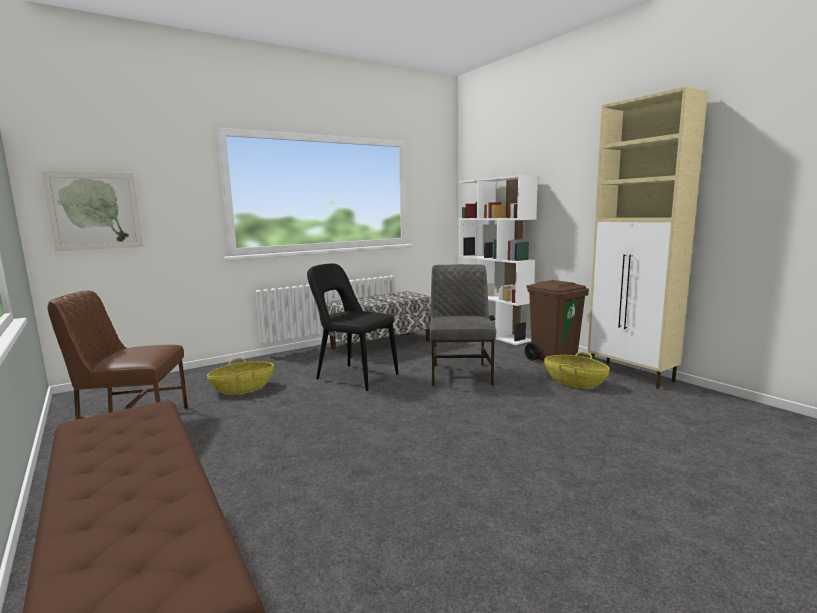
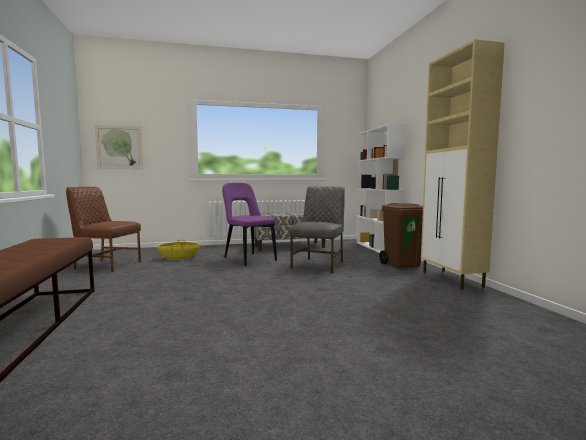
camera: 20 degrees right, 5 degrees down
black chair [307,263,399,391] -> purple chair [222,183,277,266]
basket [544,352,610,388] -> none

